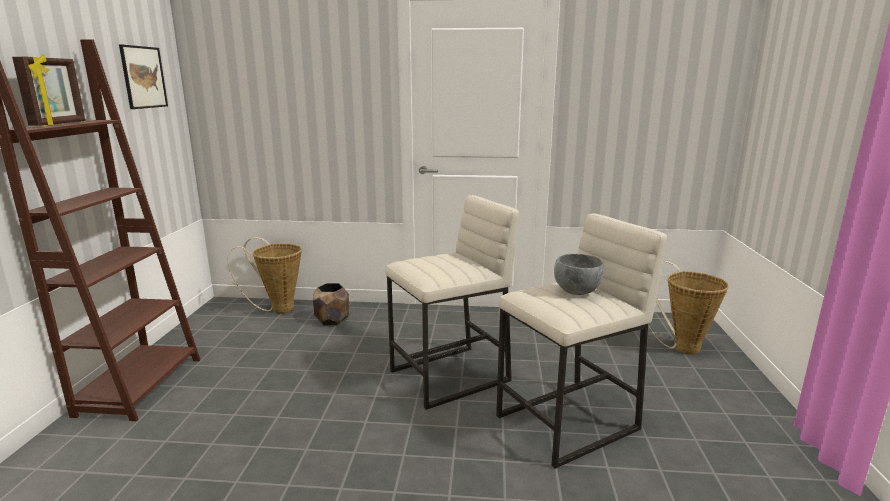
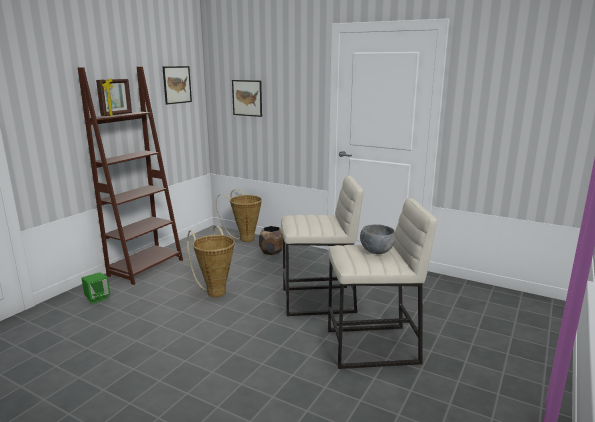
camera: 25 degrees right, 0 degrees up
basket [648,261,729,355] -> basket moved to [187,226,235,297]
none -> green speaker [81,272,110,304]
none -> picture [232,80,262,117]

